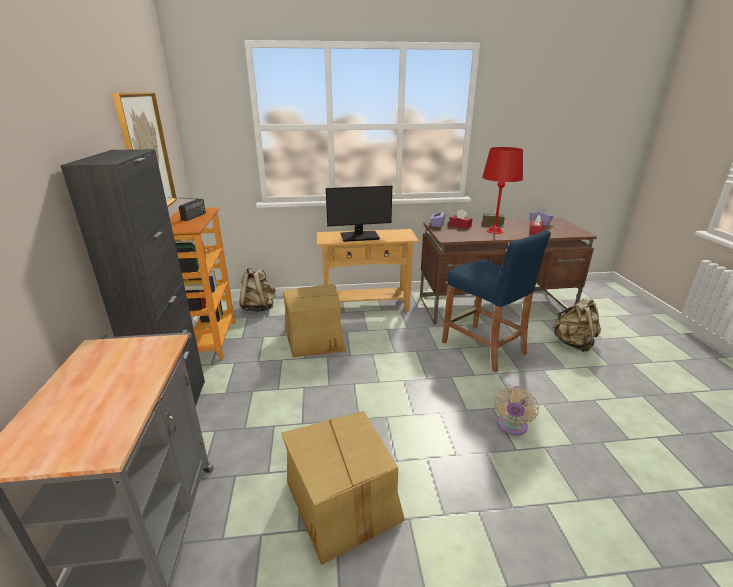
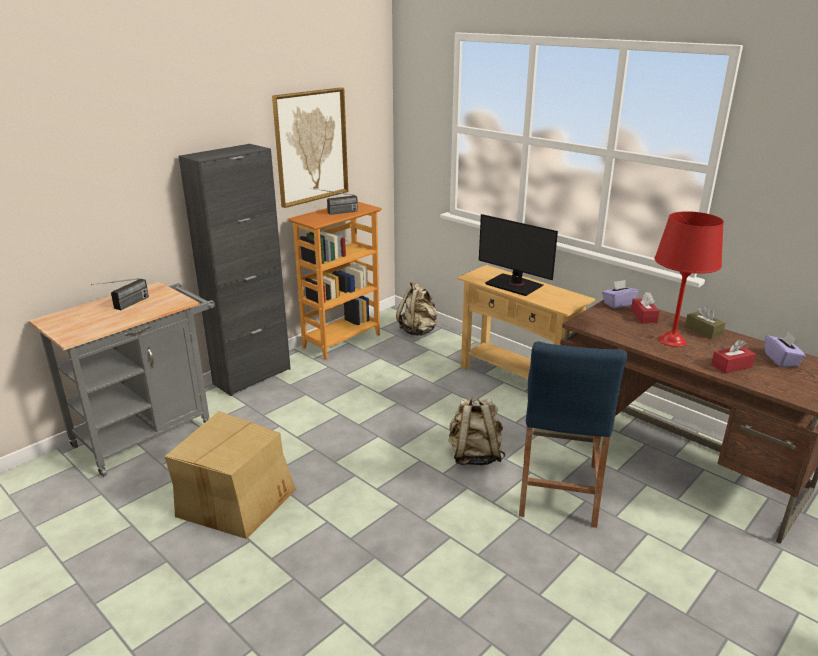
camera: 50 degrees right, 0 degrees up
cardboard box [283,284,346,357] -> none
beige fan [494,386,539,436] -> none
beige backpack [553,297,601,352] -> beige backpack moved to [448,397,506,466]
none -> radio [91,278,149,310]

